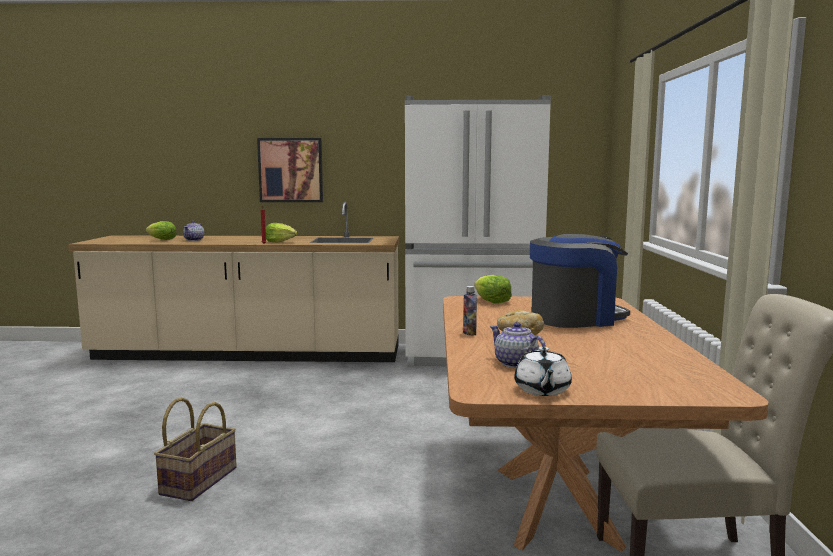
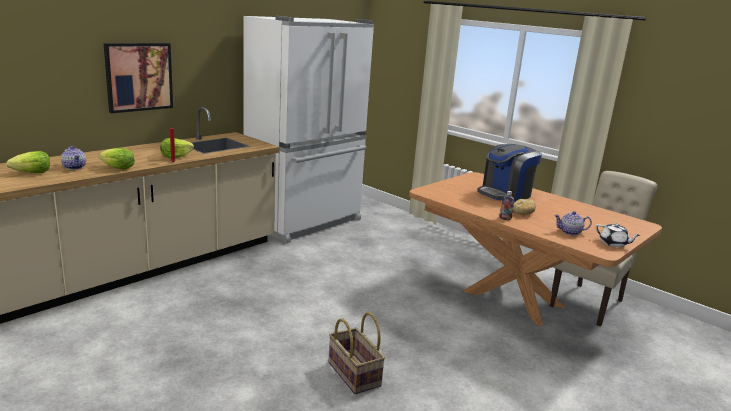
camera: 50 degrees left, 10 degrees up
lettuce [474,275,512,303] -> lettuce moved to [99,148,135,170]
coffee machine [530,234,630,328] -> coffee machine turned 150 degrees counterclockwise [477,144,542,202]

